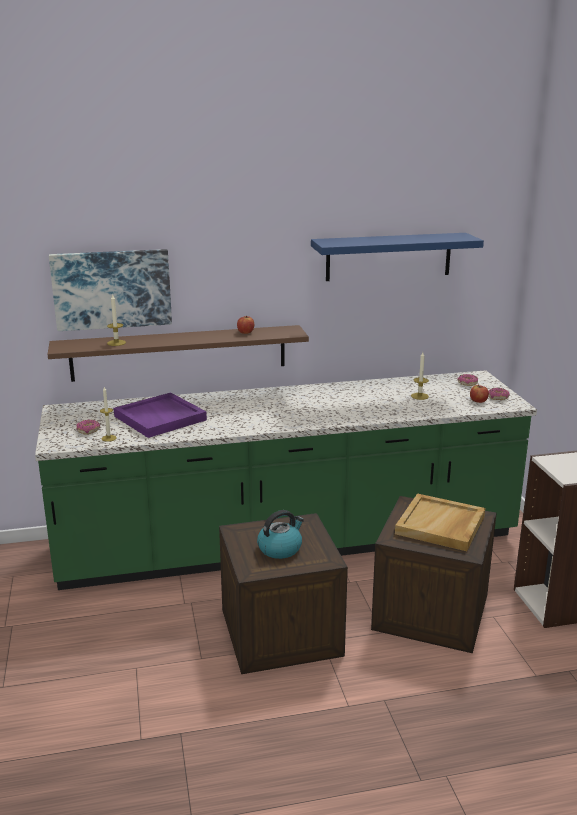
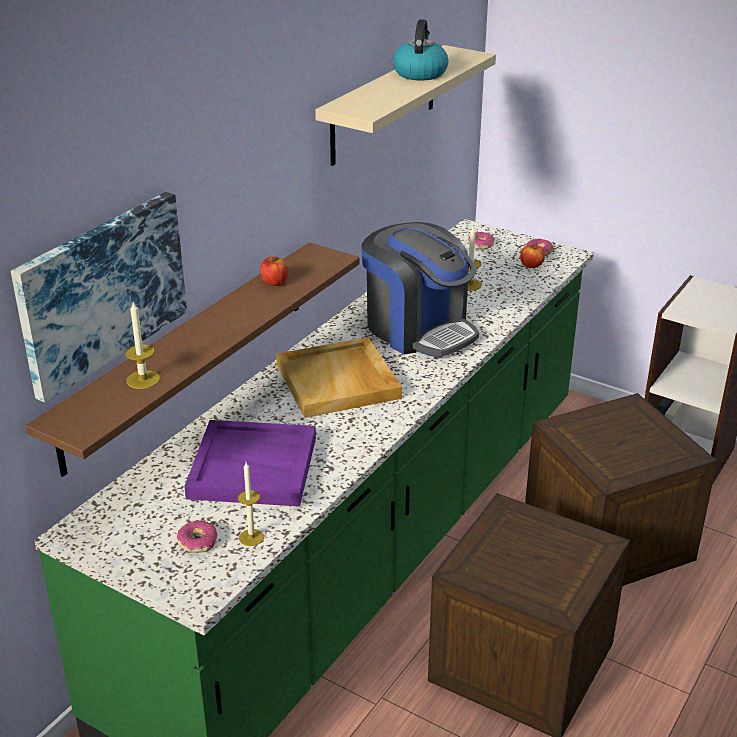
camera: 45 degrees left, 10 degrees up
kettle [257,510,304,559] -> kettle moved to [393,19,448,80]
blue shelf [311,233,484,281] -> beige shelf [315,45,496,166]
beige tray [395,493,485,551] -> beige tray moved to [276,337,402,418]
none -> coffee machine [361,222,479,357]

